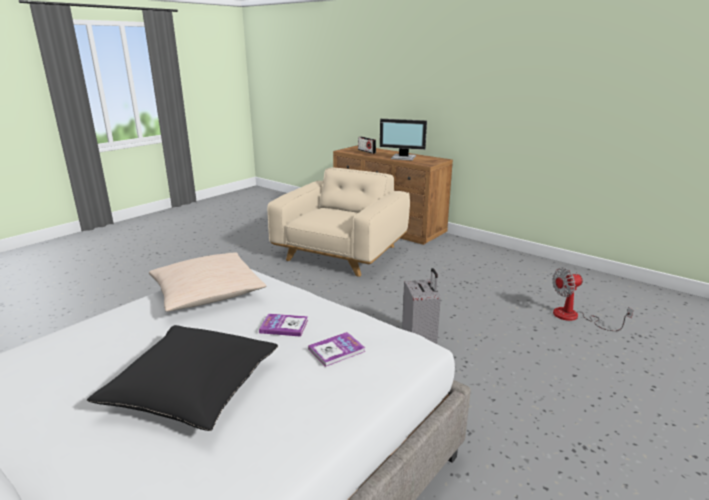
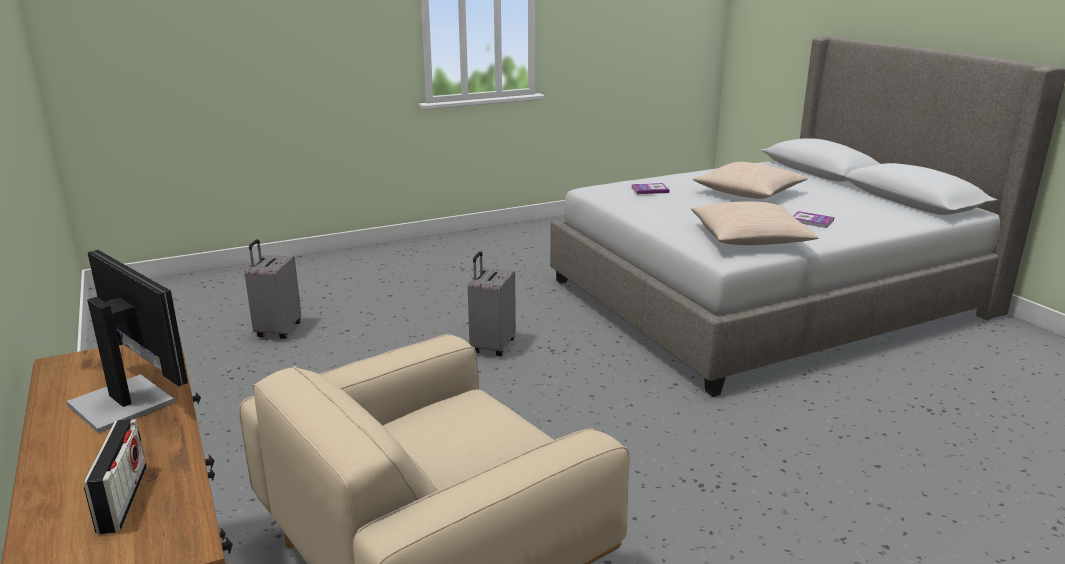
camera: 155 degrees left, 0 degrees up
black pillow [87,325,278,431] -> beige pillow [693,162,807,199]
book [259,313,308,337] -> book moved to [793,211,834,228]
fan [552,268,634,331] -> grey suitcase [245,239,301,339]

